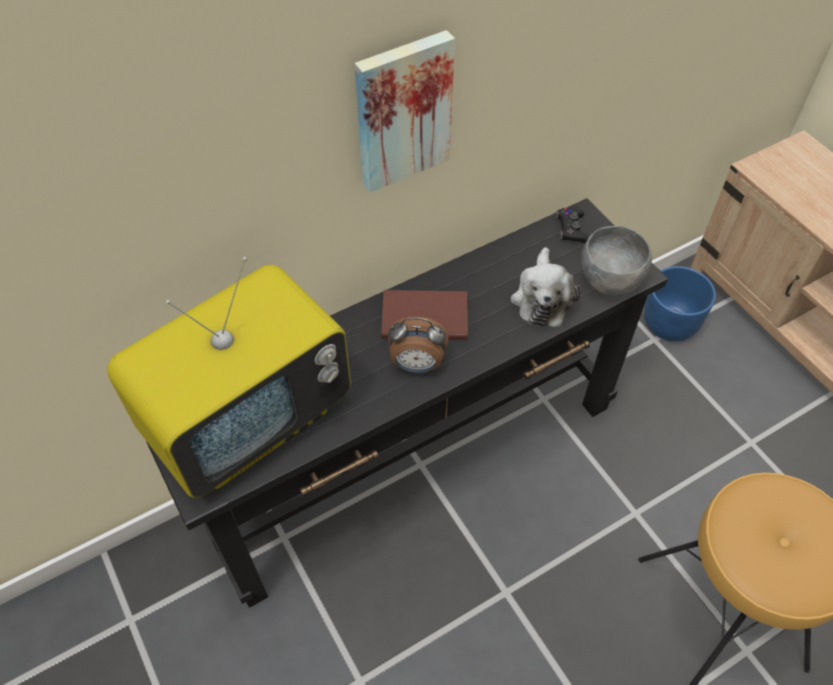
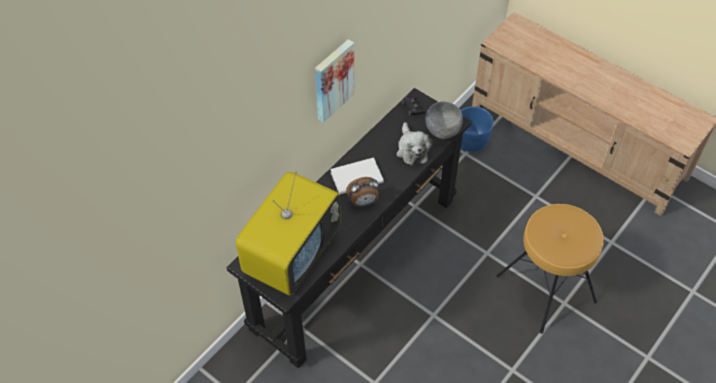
camera: 20 degrees left, 0 degrees up
brown book [381,290,468,340] -> white book [330,157,384,194]

